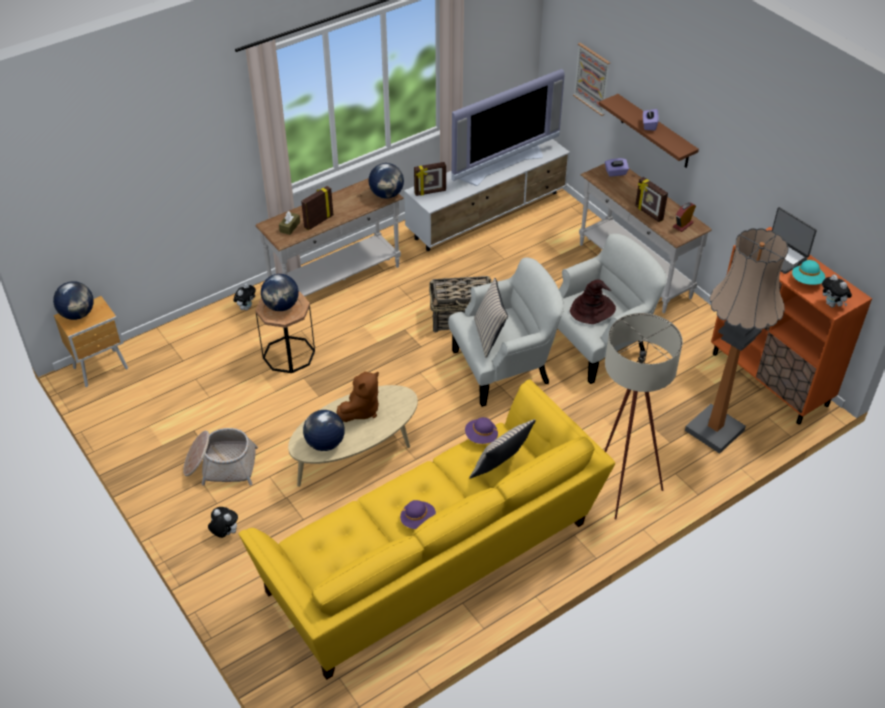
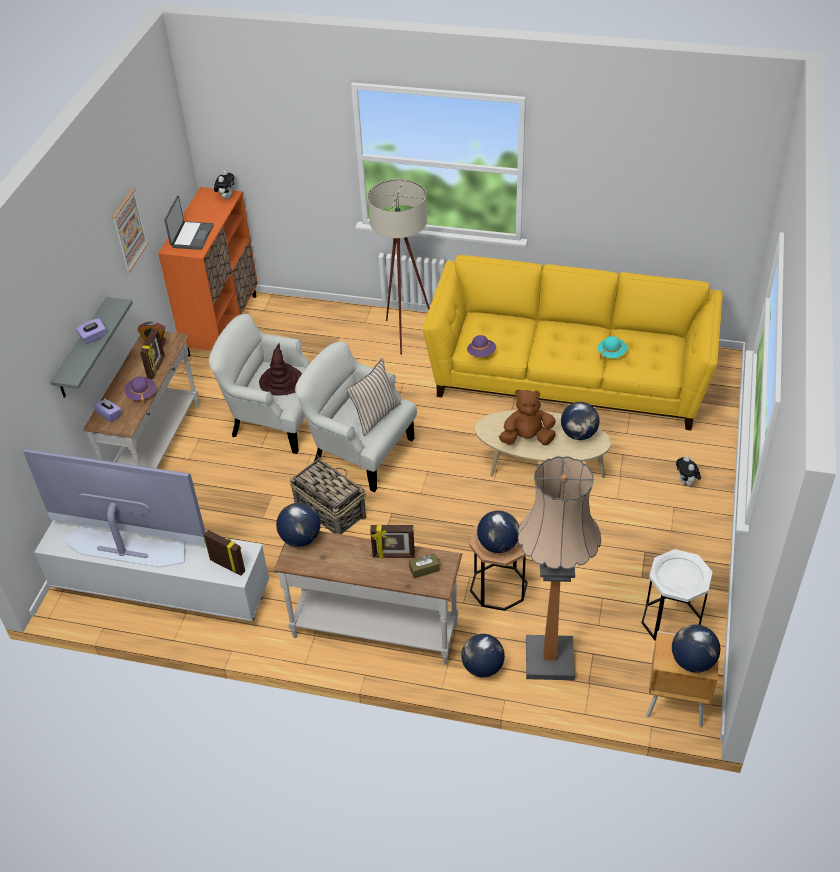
camera: 130 degrees left, 0 degrees up
basket [183,428,258,486] -> none
plush toy [233,283,256,310] -> globe [461,634,505,678]
purple hat [400,500,436,529] -> purple hat moved to [125,377,156,405]
beige pillow [469,419,536,478] -> none
picture [573,43,610,116] -> picture moved to [112,188,149,273]
brown shelf [599,94,699,168] -> grey shelf [50,297,133,398]
floor lamp [685,228,789,454] -> floor lamp moved to [518,456,601,680]
turquoise hat [792,260,825,285] -> turquoise hat moved to [598,336,628,359]
none -> white side table [642,549,713,641]

